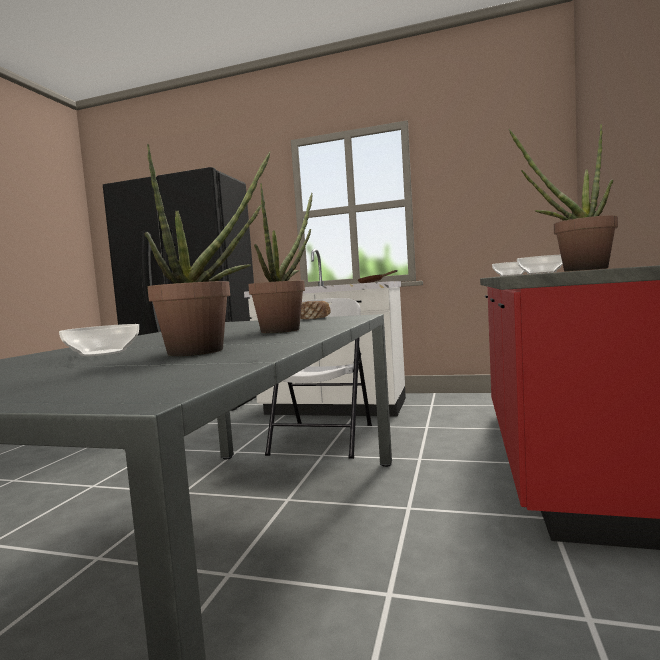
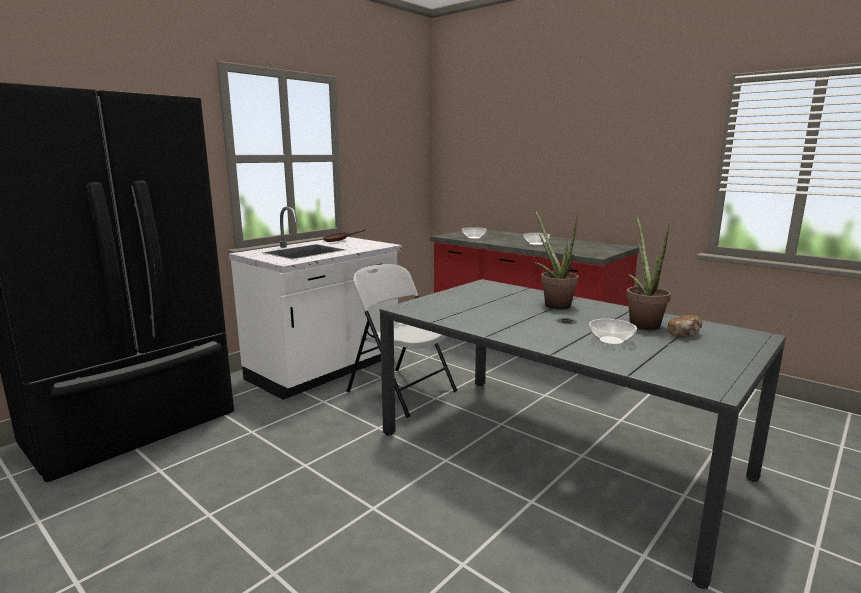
camera: 65 degrees left, 10 degrees up
bread [300,301,331,319] -> bread moved to [667,315,702,338]
potted plant [509,124,618,271] -> none

